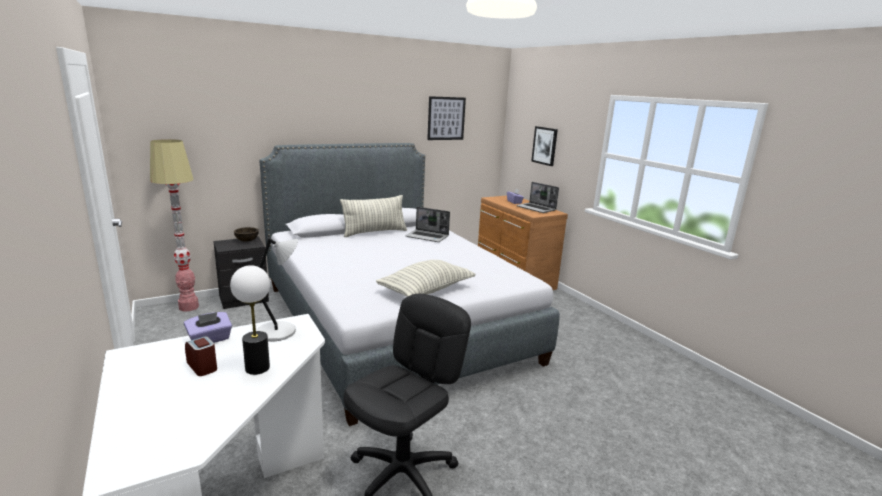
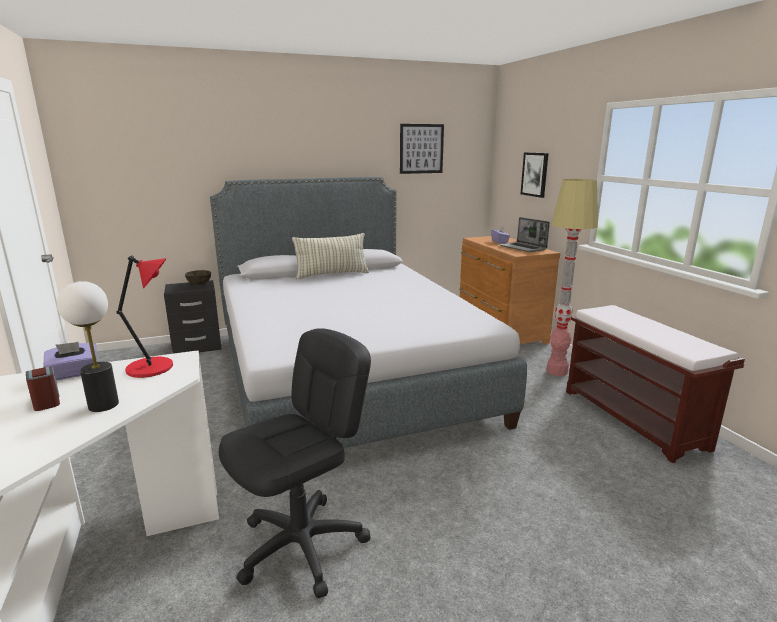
camera: 10 degrees right, 0 degrees up
floor lamp [150,139,199,312] -> floor lamp moved to [546,179,598,376]
grey table lamp [256,237,298,342] -> red table lamp [116,255,173,378]
pillow [376,260,475,297] -> none
laptop [405,207,450,242] -> none
none -> brown bench [566,305,745,463]

